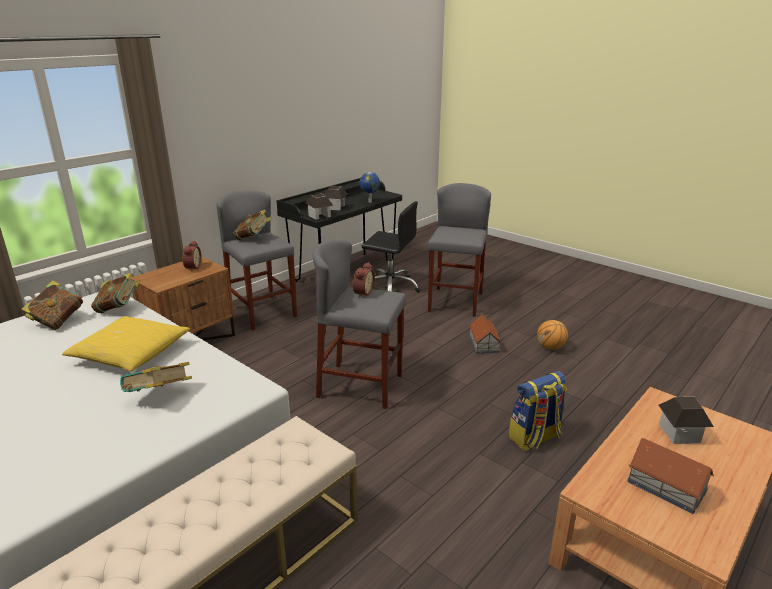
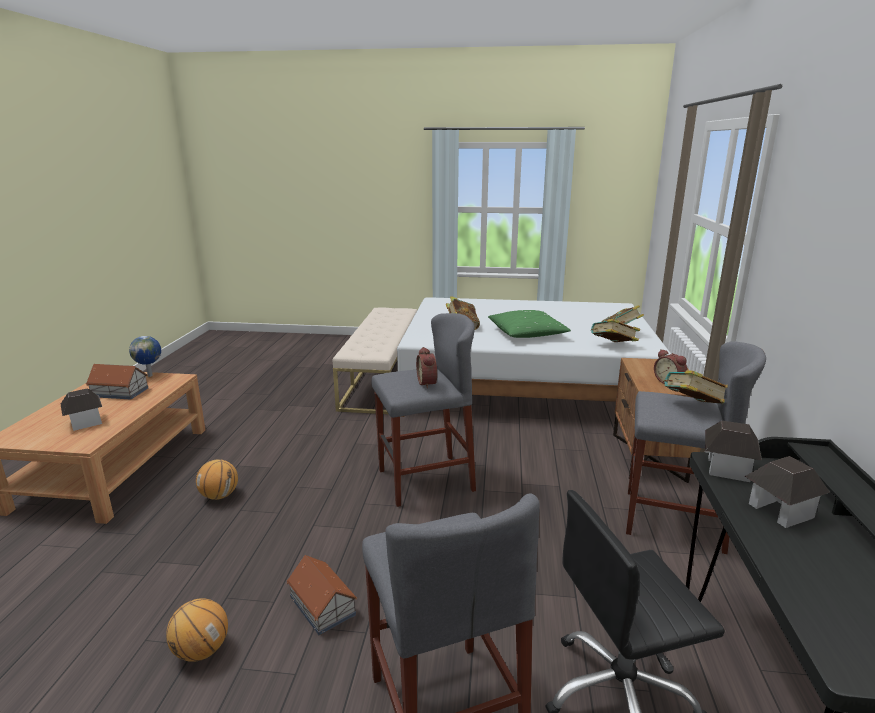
camera: 145 degrees right, 5 degrees down
yellow pillow [62,316,190,371] -> green pillow [488,310,571,338]
globe [359,172,380,203] -> globe moved to [129,336,161,377]
backpack [509,371,567,451] -> basketball [196,459,238,500]

